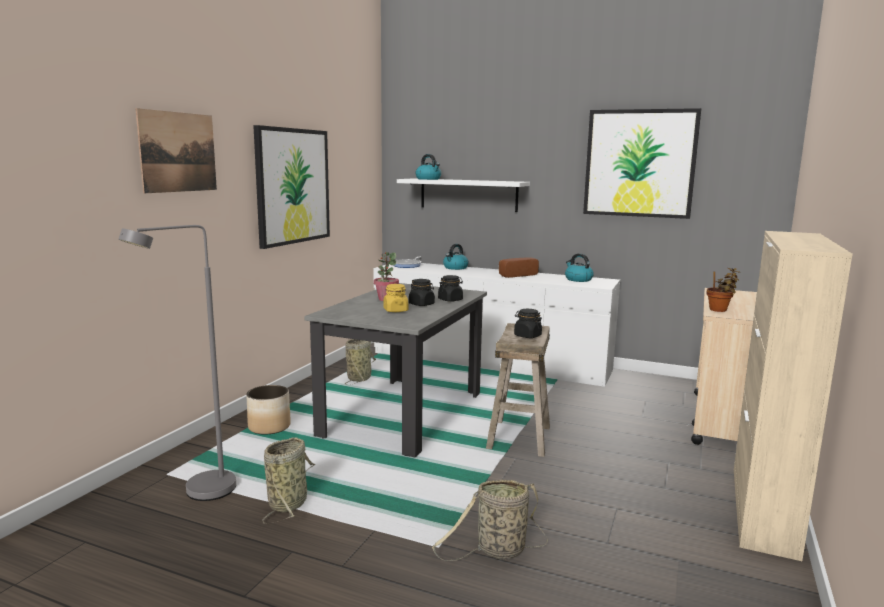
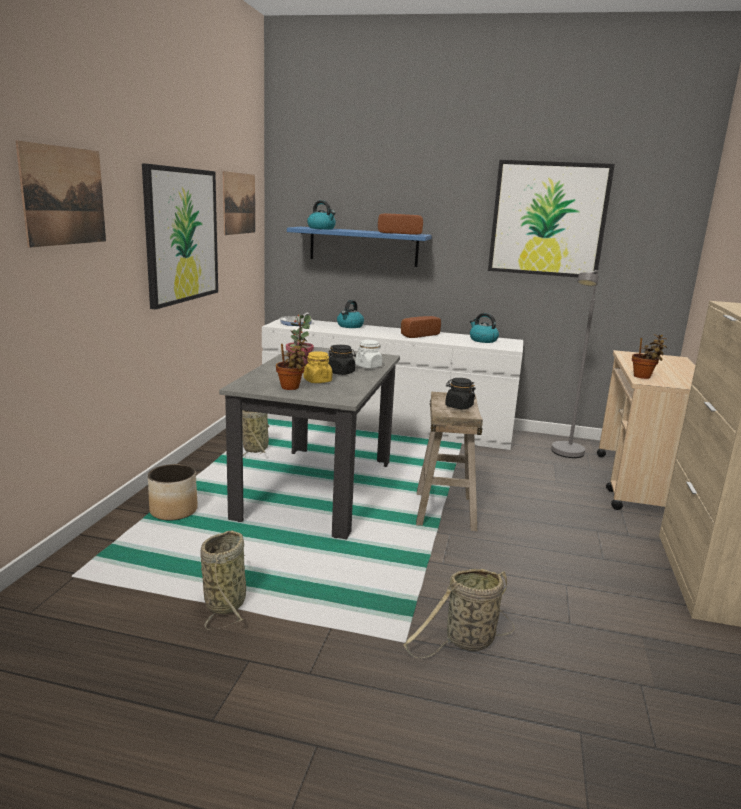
camera: 10 degrees left, 5 degrees up
grey floor lamp [118,225,236,501] -> grey floor lamp moved to [551,270,599,458]
white shelf [397,178,530,212] -> blue shelf [287,227,432,267]
black jar [438,275,463,302] -> white jar [355,340,382,369]
none -> picture [223,171,255,235]
none -> potted plant [276,339,308,390]
none -> bread [378,213,423,235]

